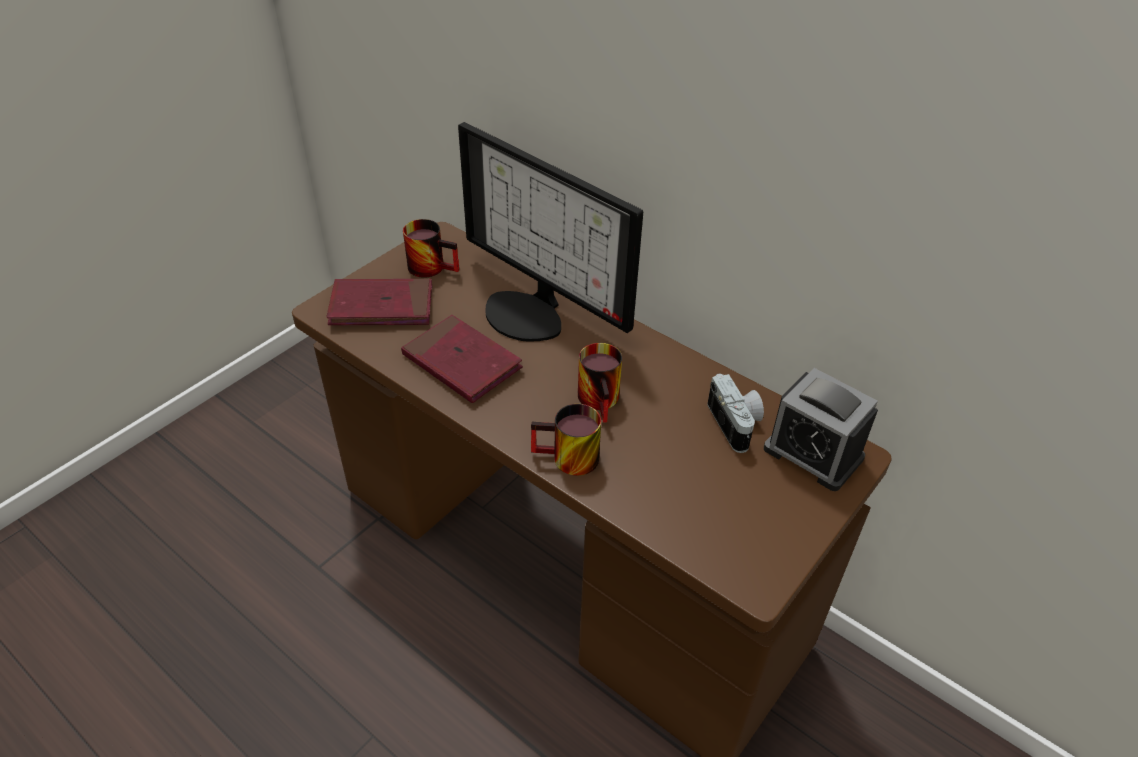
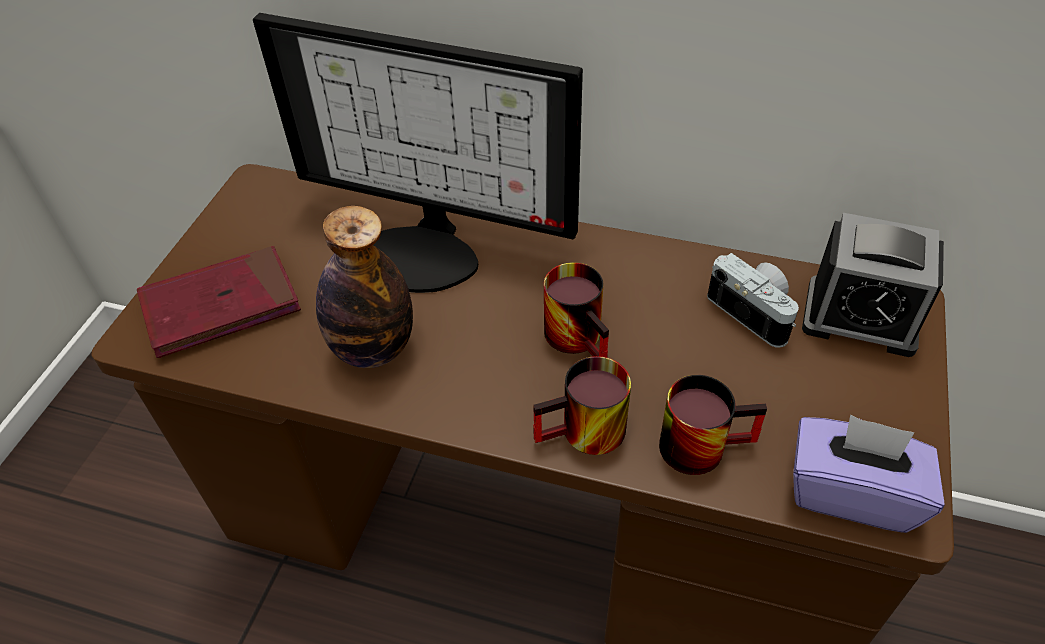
camera: 20 degrees left, 5 degrees up
red book [401,315,523,403] -> bottle [316,206,413,368]
mug [403,219,459,278] -> mug moved to [659,375,767,475]
none -> purple tissue box [793,415,945,533]

